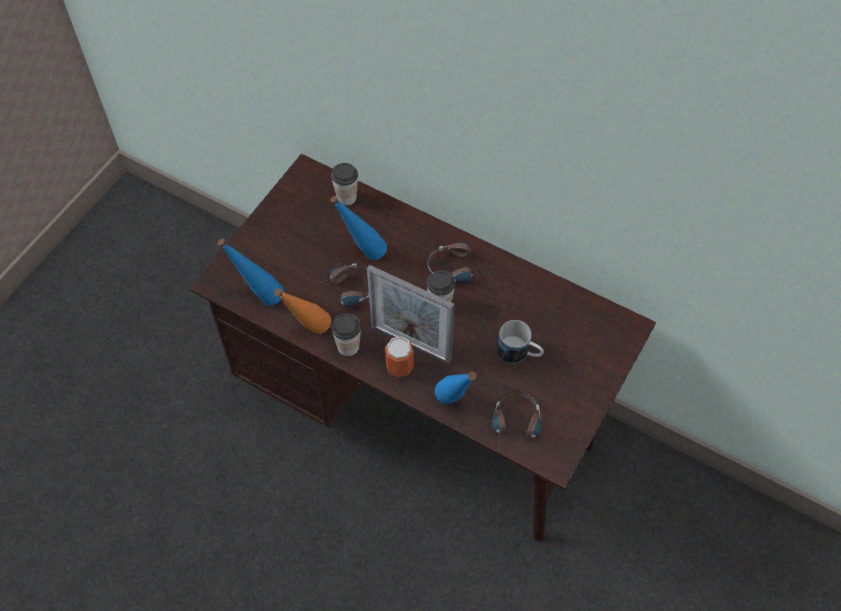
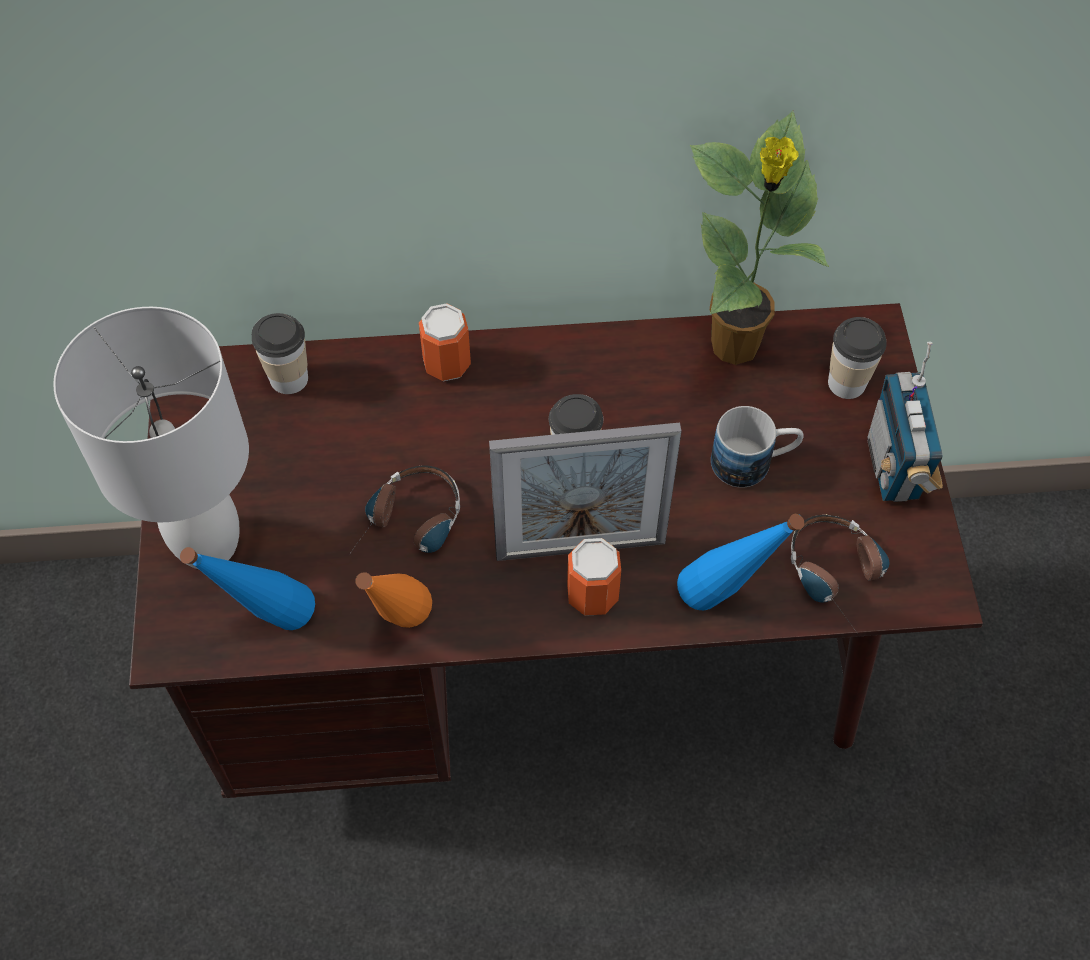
camera: 35 degrees left, 0 degrees up
blue bottle [330,196,387,260] -> none
cup [331,313,361,356] -> cup moved to [828,317,887,399]
headphones [428,243,486,283] -> none
none -> white table lamp [53,307,249,569]
none -> can [419,303,471,381]
none -> potted plant [690,111,829,365]
none -> radio [868,341,943,502]

